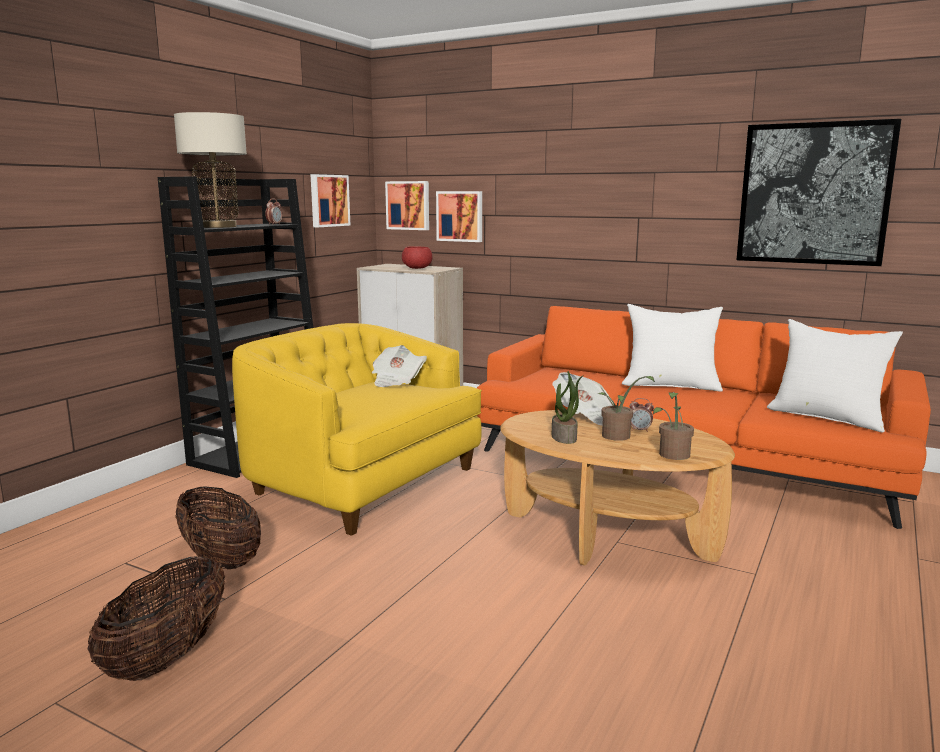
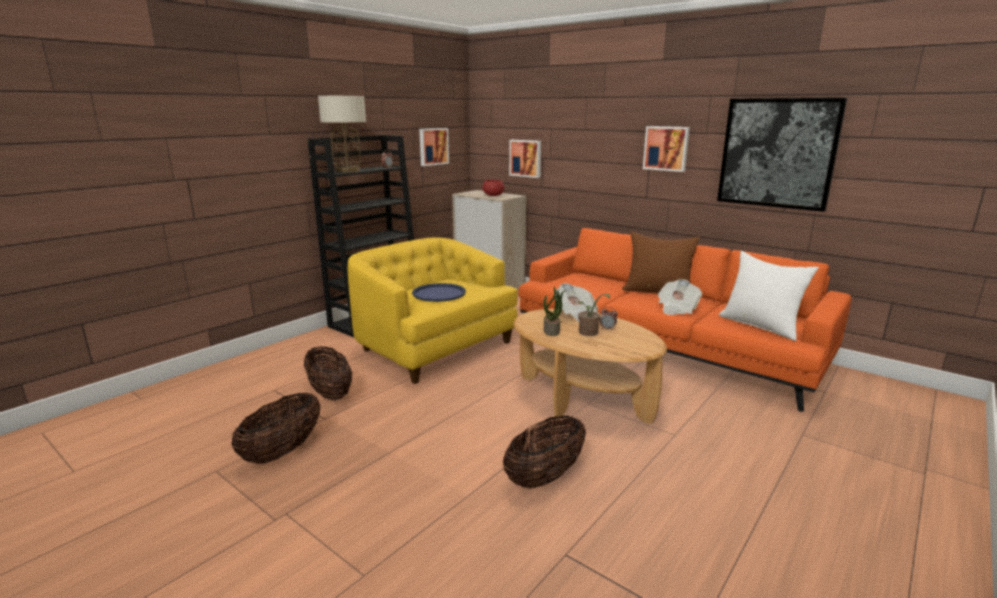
camera: 10 degrees right, 5 degrees up
newspaper [372,345,427,387] -> newspaper moved to [658,279,702,315]
picture [385,181,429,230] -> picture moved to [643,126,690,172]
white pillow [622,304,723,392] -> brown pillow [622,231,700,294]
potted plant [653,392,694,460] -> none
none -> blue tray [412,283,466,302]
none -> basket [503,416,586,489]

